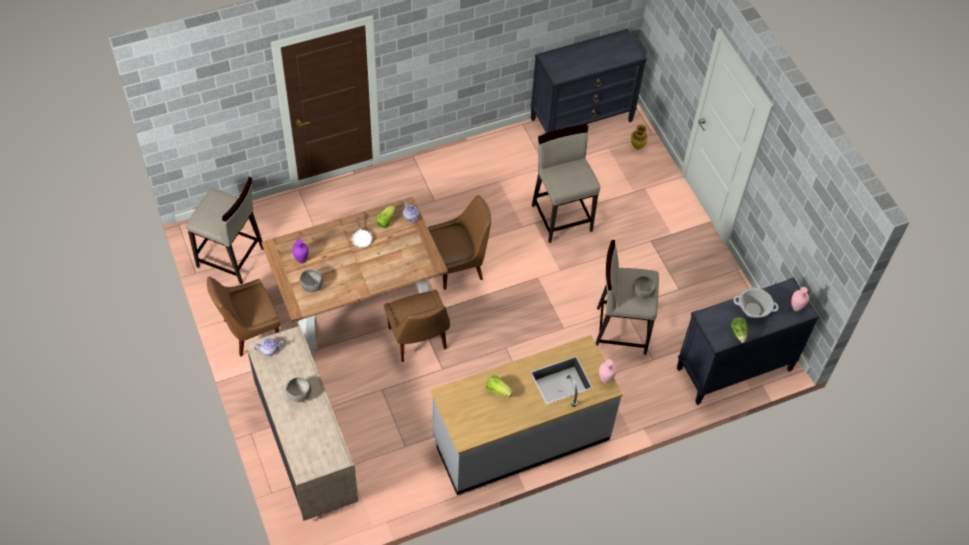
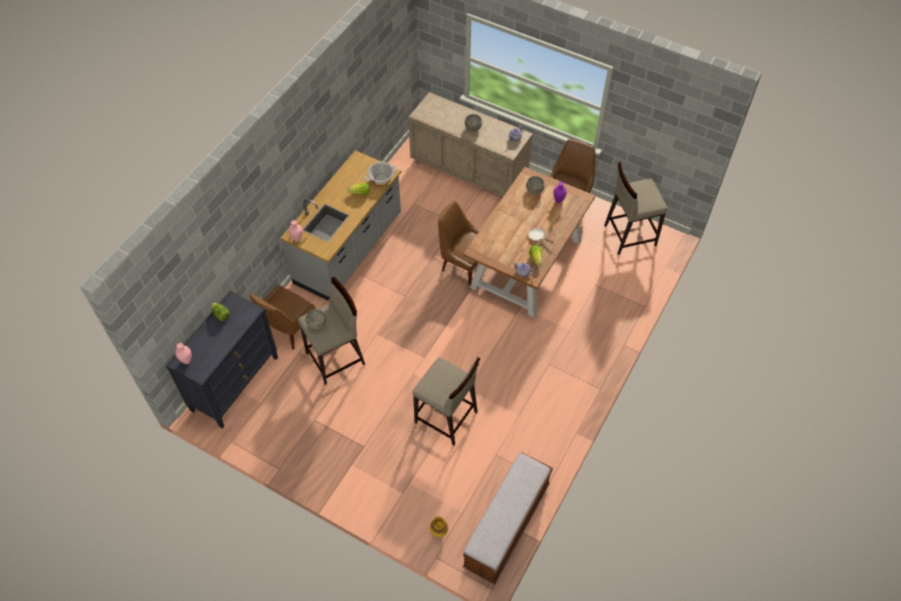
camera: 145 degrees right, 0 degrees up
brown chair [428,195,491,290] -> brown chair moved to [250,285,315,350]
black dresser [531,29,647,133] -> bench [463,452,553,585]
cooking pot [733,288,779,318] -> cooking pot moved to [365,162,397,184]

